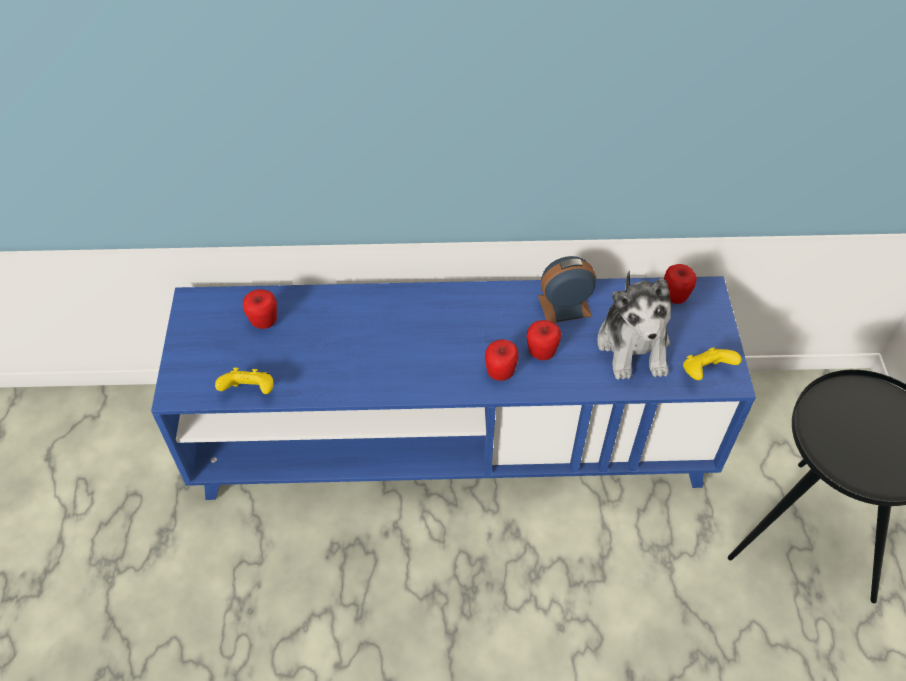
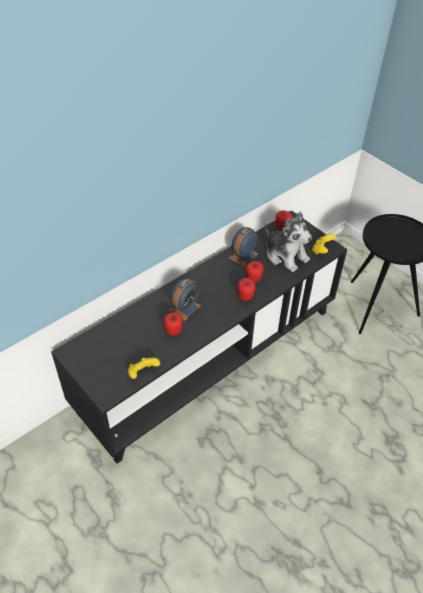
camera: 40 degrees left, 5 degrees down
blue tv stand [151,276,756,500] -> black tv stand [51,211,348,464]
apple [243,289,277,329] -> apple moved to [164,312,183,336]
none -> alarm clock [169,279,201,321]

